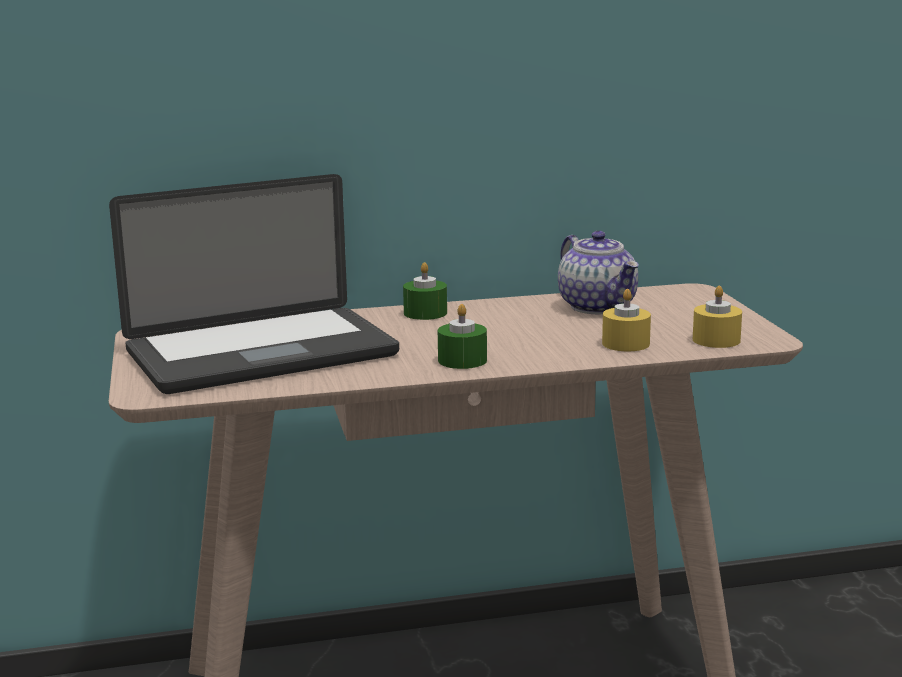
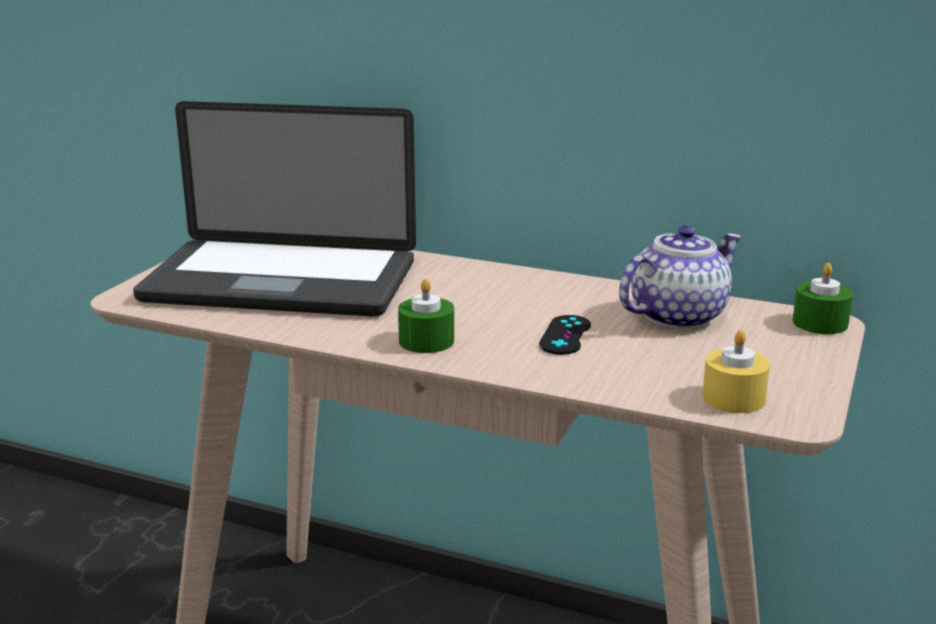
camera: 35 degrees right, 5 degrees up
green candle [403,262,447,320] -> green candle moved to [793,263,853,334]
teapot [558,231,639,314] -> teapot turned 135 degrees counterclockwise [619,225,742,329]
yellow candle [602,289,651,351] -> none
none -> black game controller [539,315,591,355]

